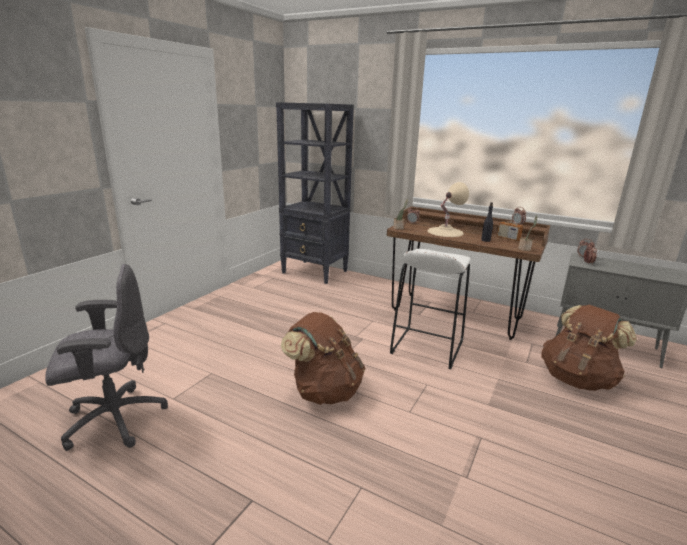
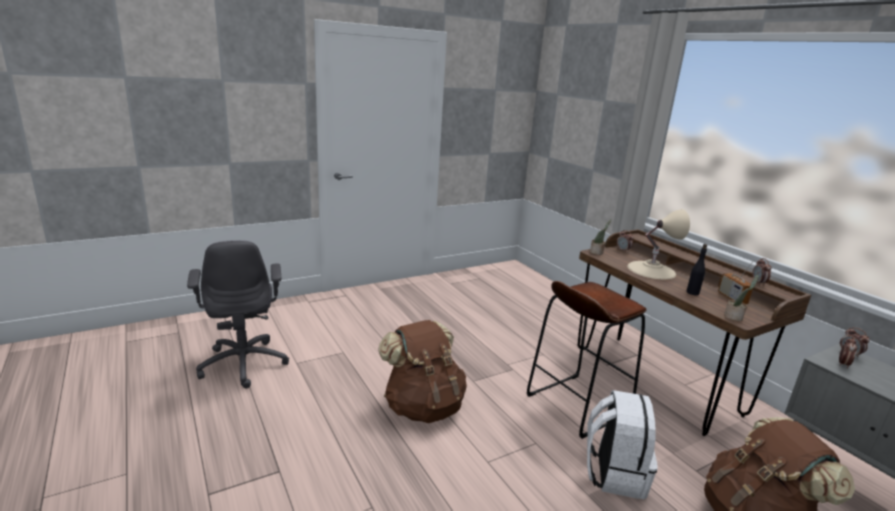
camera: 30 degrees right, 0 degrees up
grey office chair [45,264,168,451] -> grey office chair turned 60 degrees clockwise [187,240,289,388]
black bookcase [276,102,354,284] -> none
white stool [390,249,471,369] -> brown stool [526,281,647,439]
none -> white backpack [587,390,657,499]

